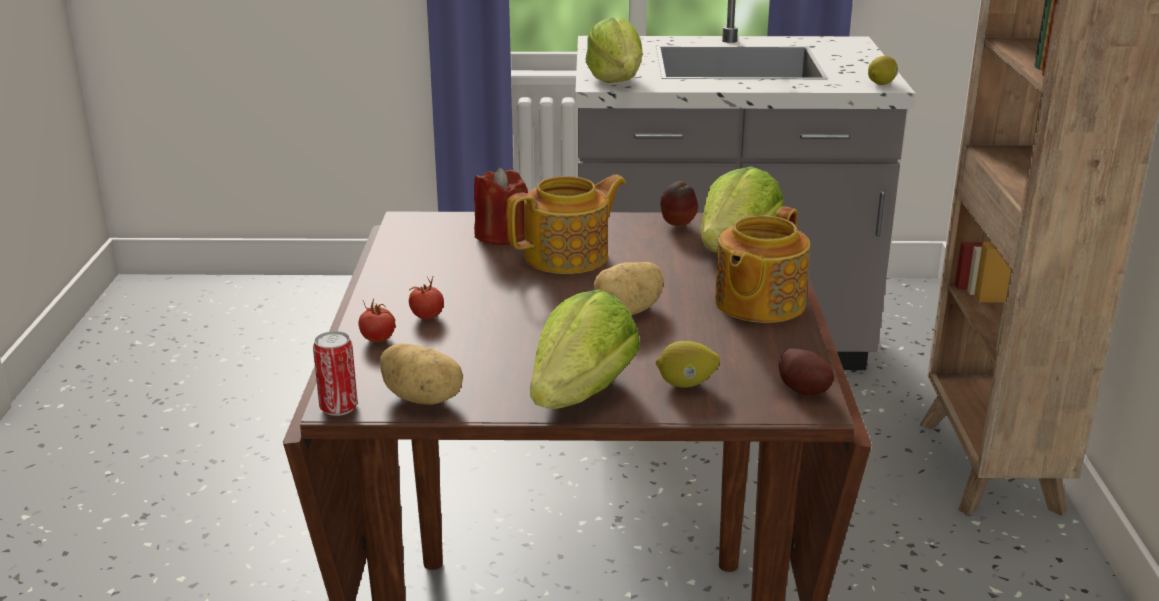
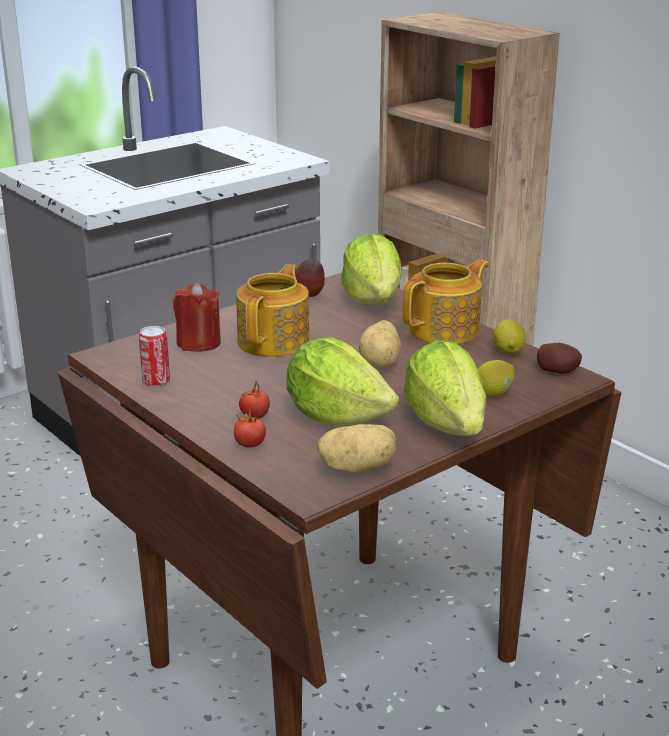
camera: 40 degrees left, 0 degrees up
can [313,331,358,416] -> can moved to [139,326,170,387]
lettuce [586,17,643,83] -> lettuce moved to [287,337,399,426]
teapot [715,207,810,323] -> teapot turned 120 degrees counterclockwise [402,259,489,344]
lemon [868,56,898,85] -> lemon moved to [493,319,526,354]

